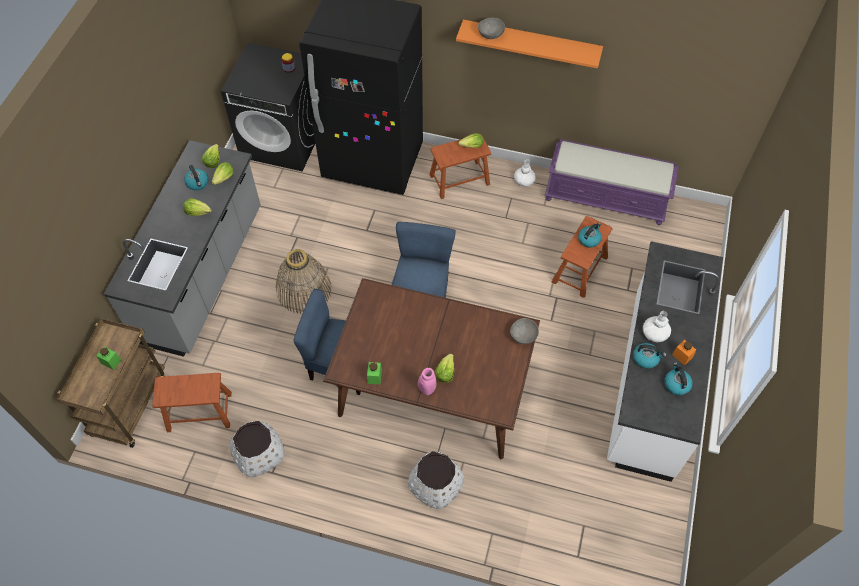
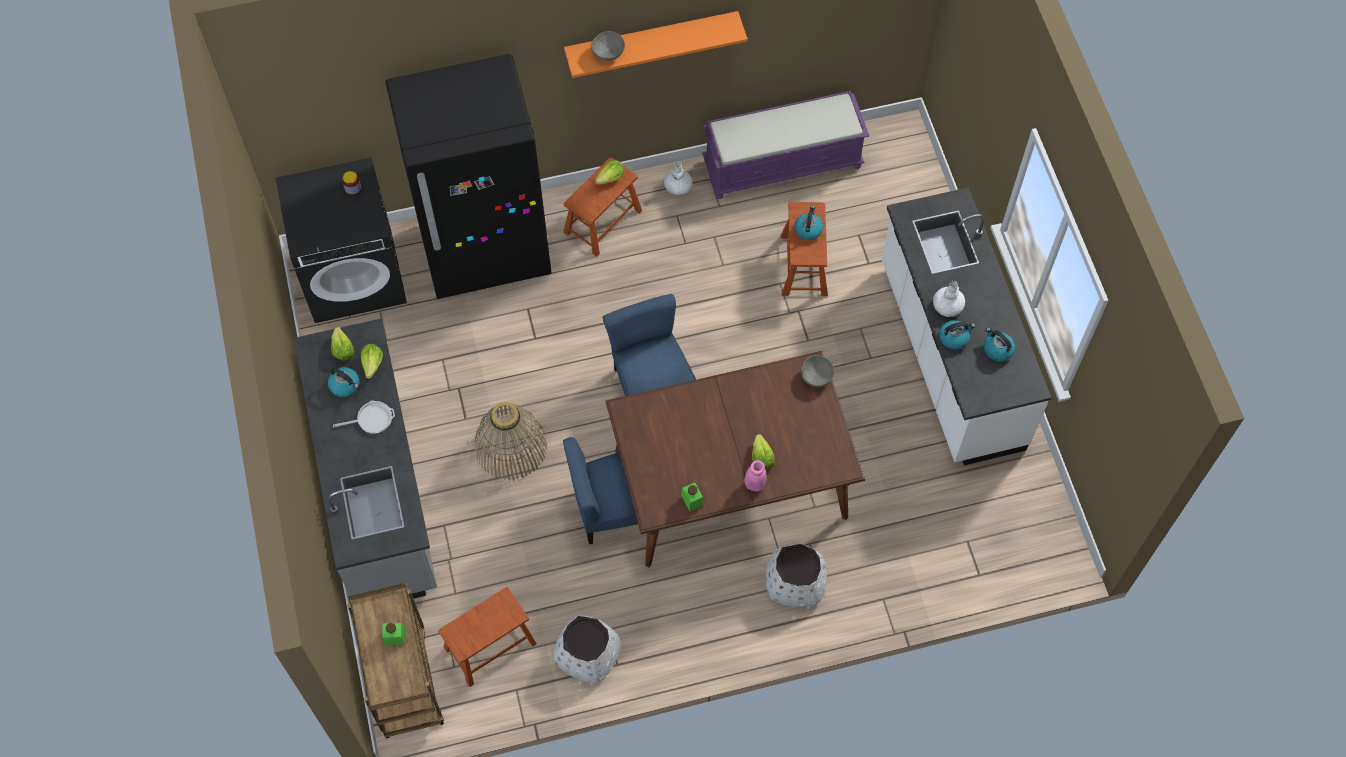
camera: 30 degrees left, 5 degrees up
lettuce [183,198,212,216] -> frying pan [333,400,395,434]
orange jar [672,340,696,366] -> none

